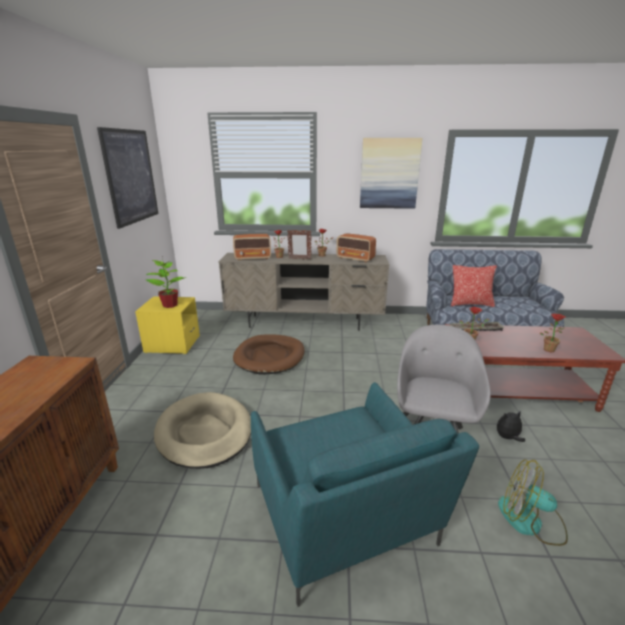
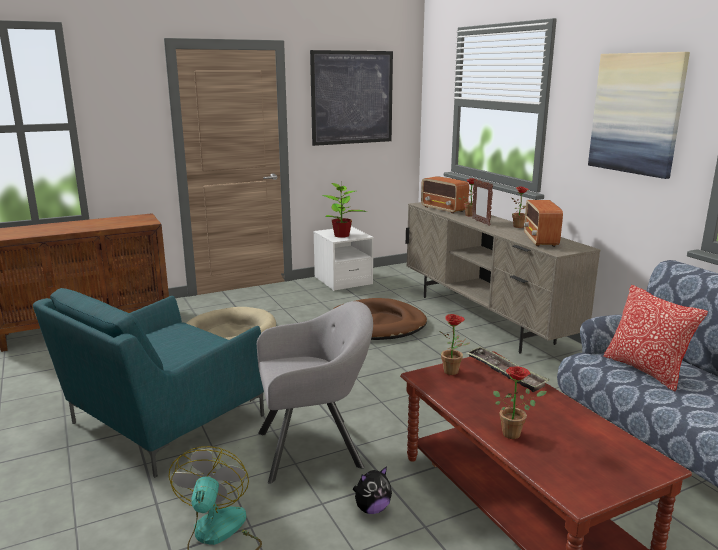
camera: 60 degrees right, 5 degrees down
yellow nightstand [135,296,200,354] -> white nightstand [313,227,373,291]
plush toy [497,411,525,442] -> plush toy turned 105 degrees clockwise [353,466,392,514]

